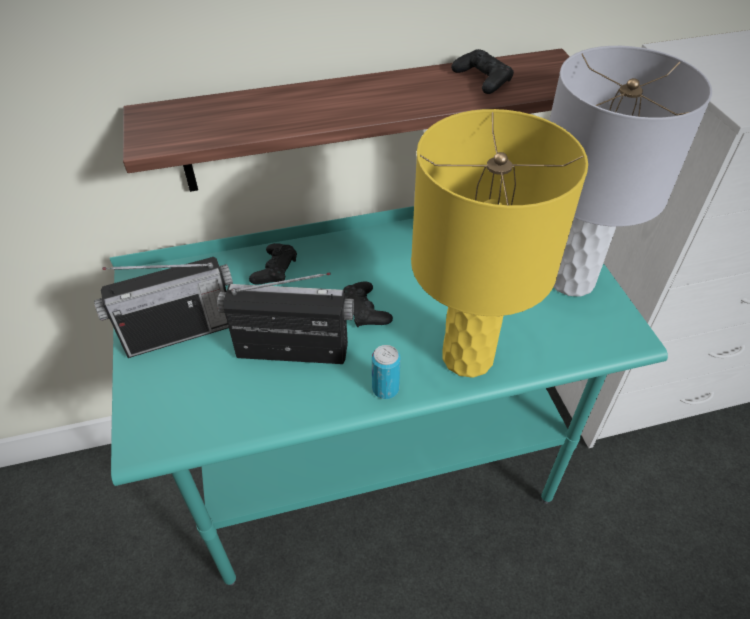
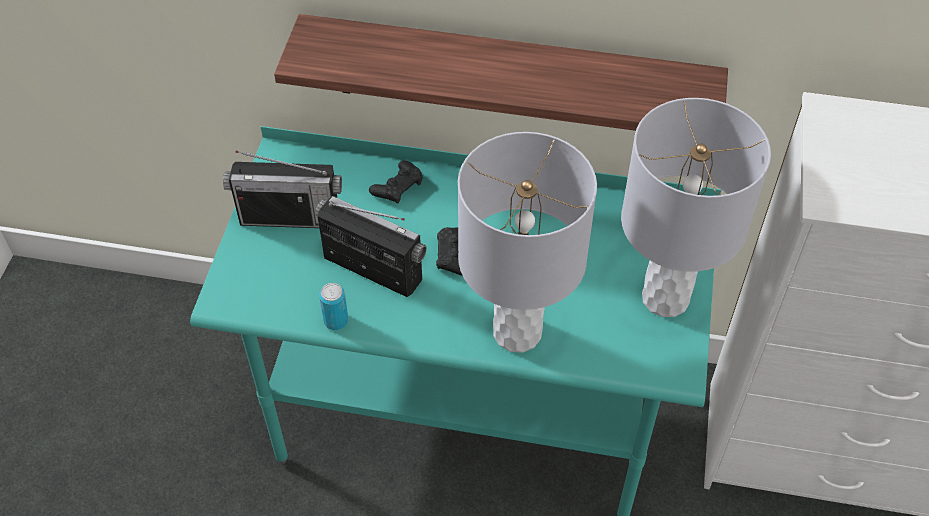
camera: 25 degrees right, 5 degrees up
can [372,345,401,399] -> can moved to [319,283,348,330]
yellow table lamp [411,109,588,378] -> grey table lamp [458,132,597,353]
black game controller [451,49,514,94] -> none

